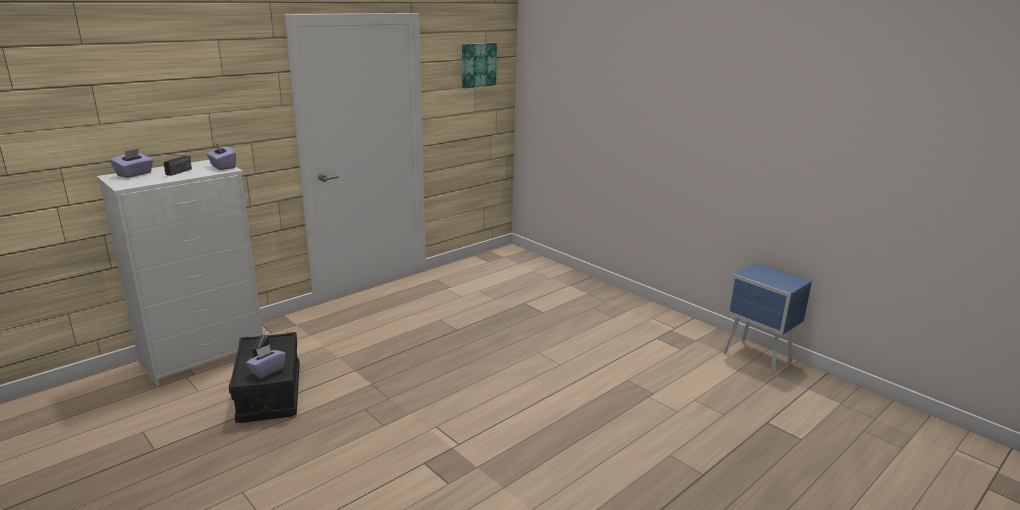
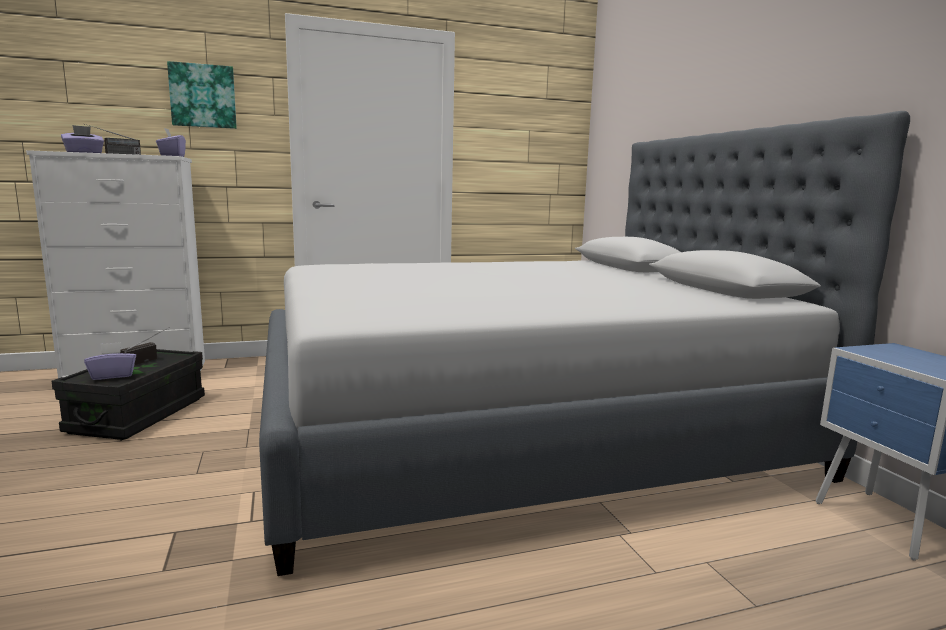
camera: 25 degrees right, 10 degrees down
picture [462,43,497,88] -> picture moved to [167,61,237,129]
none -> grey bed [259,111,910,576]

